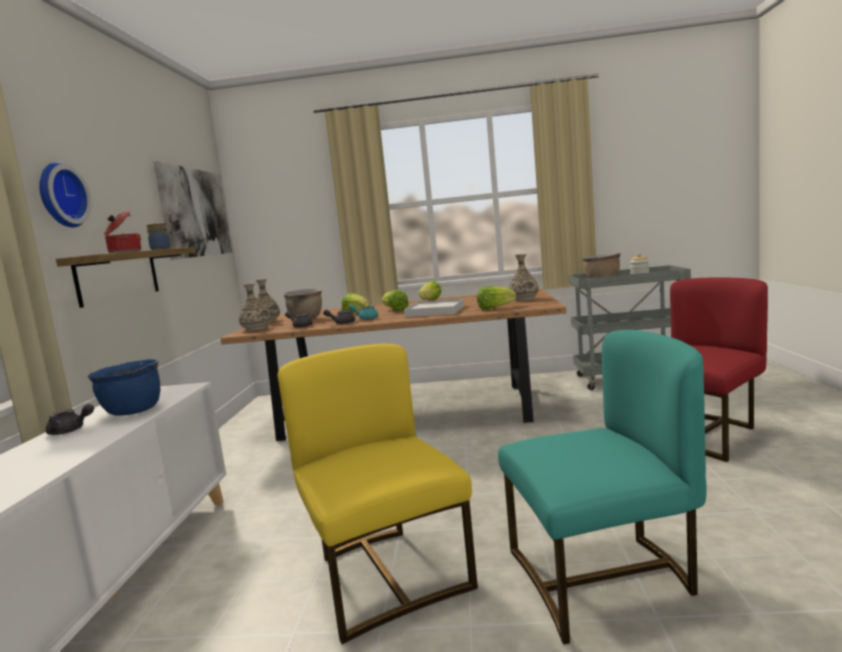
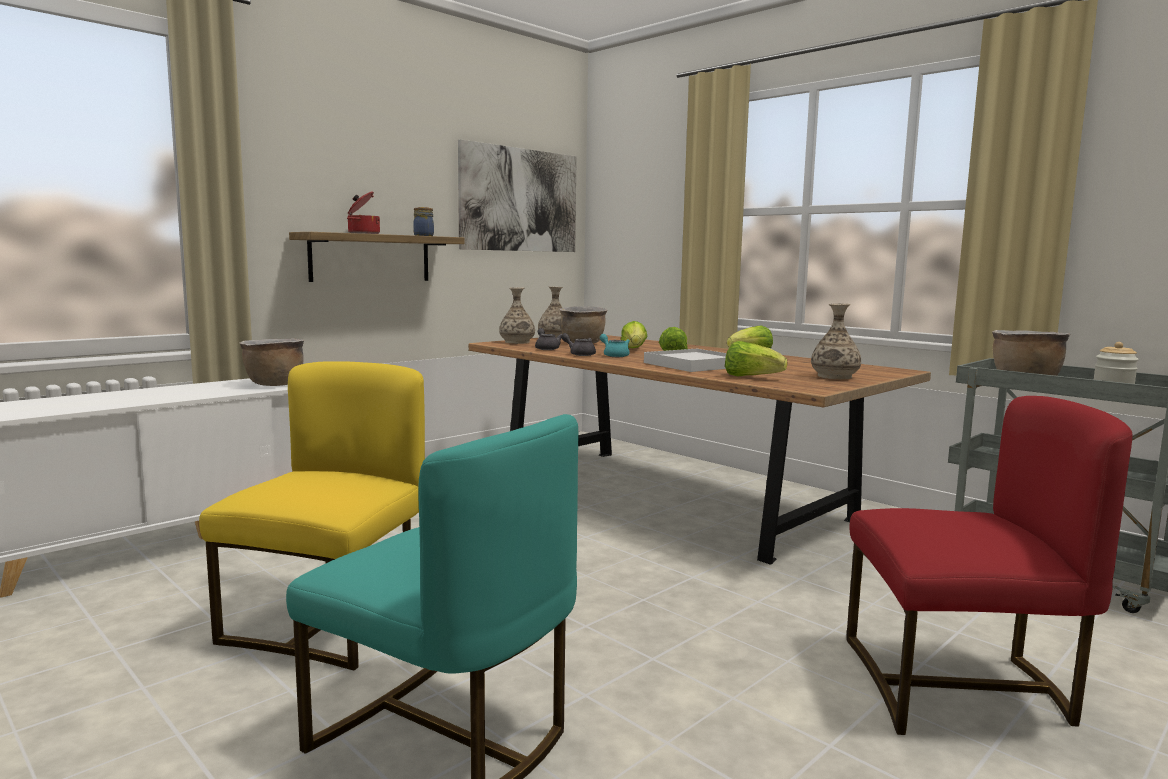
camera: 40 degrees right, 0 degrees up
wall clock [39,162,92,227] -> none
grey teapot [46,404,94,435] -> none
blue cooking pot [88,359,161,415] -> brown cooking pot [240,338,304,386]

